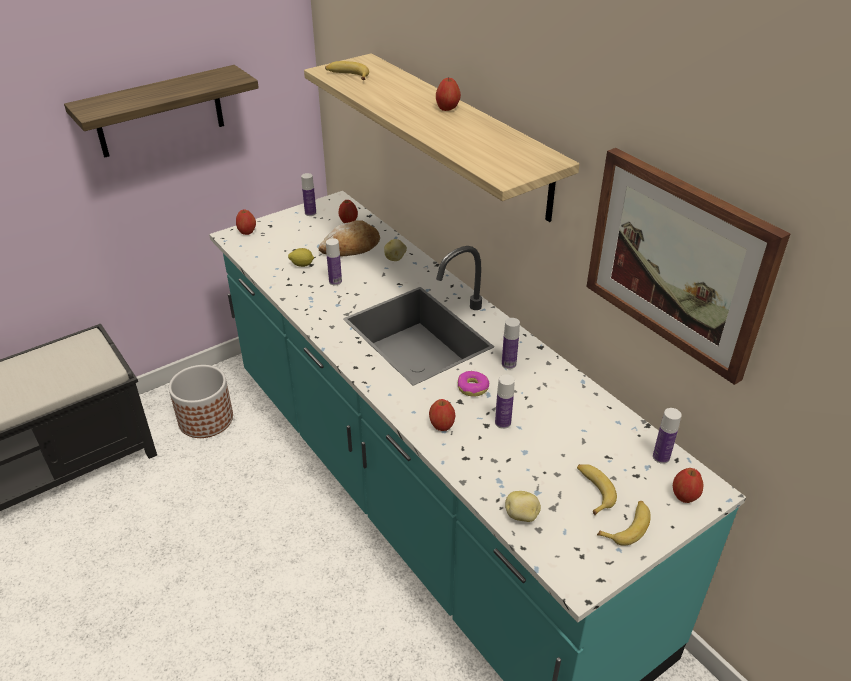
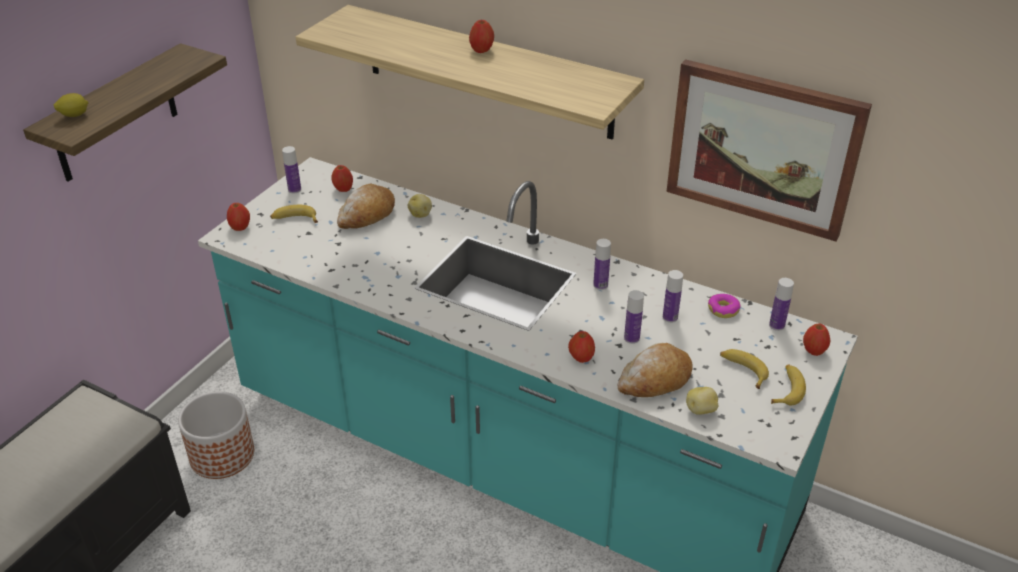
camera: 25 degrees left, 0 degrees up
lemon [288,248,314,267] -> lemon moved to [54,93,88,117]
banana [325,61,369,80] -> banana moved to [270,205,318,223]
bottle [326,238,342,285] -> bottle moved to [663,270,683,323]
donut [458,371,489,397] -> donut moved to [708,294,741,318]
none -> bread [618,343,693,397]

